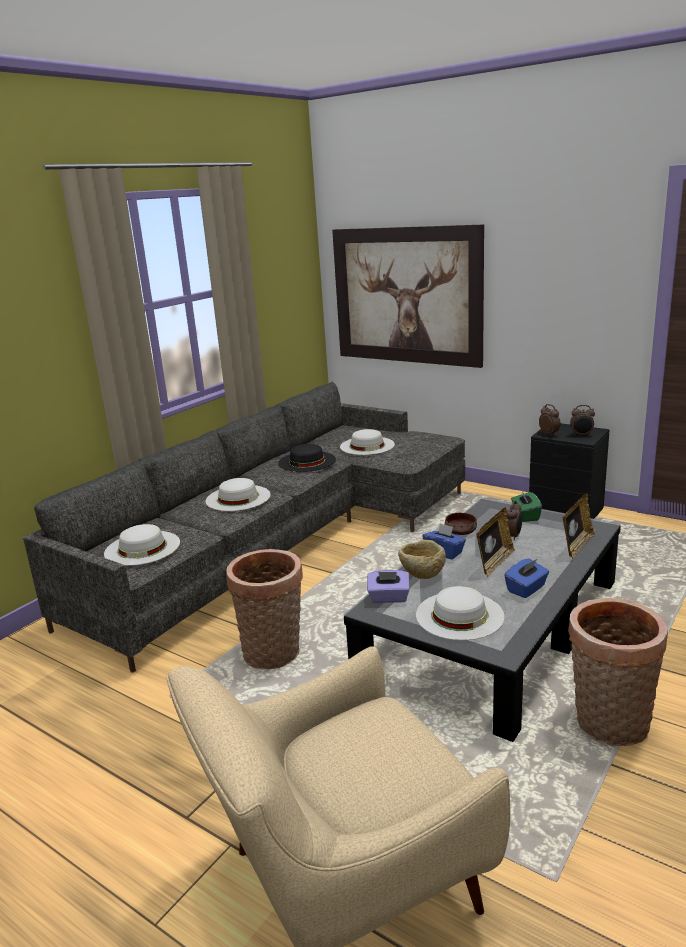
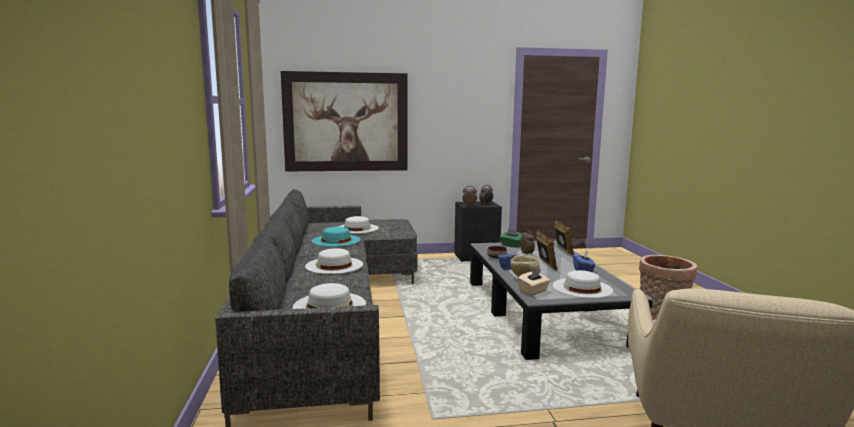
camera: 45 degrees left, 10 degrees down
basket [226,549,303,669] -> none
black hat [278,444,336,472] -> turquoise hat [312,227,360,247]
purple tissue box [367,570,410,603] -> beige tissue box [518,269,550,296]

